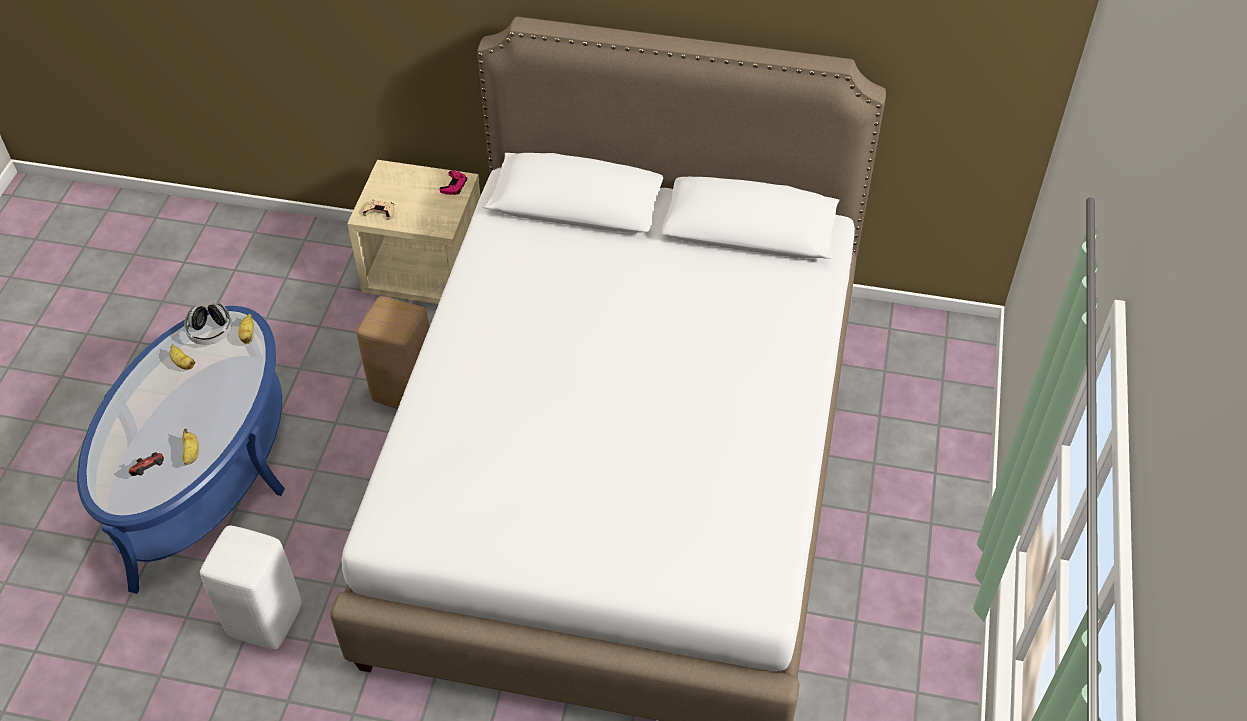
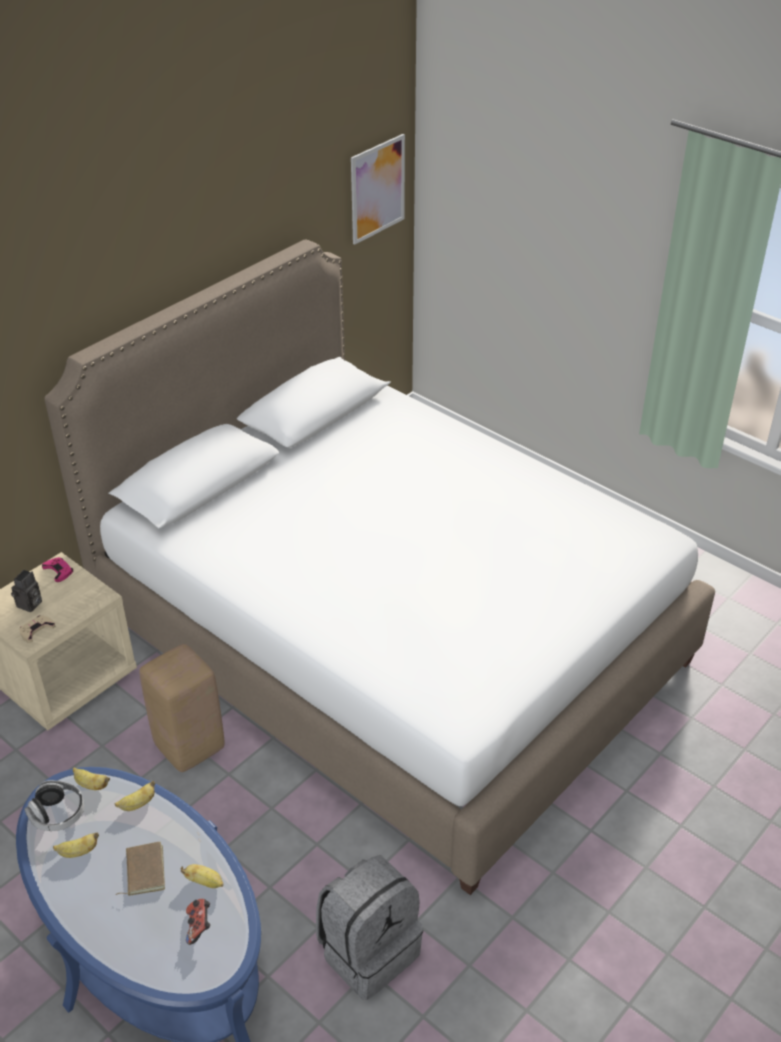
camera: 60 degrees left, 10 degrees down
white stool [200,526,302,649] -> grey backpack [316,855,423,1000]
none -> camera [11,570,42,612]
none -> banana [115,781,155,811]
none -> brown book [116,842,165,896]
none -> picture [351,134,405,245]

